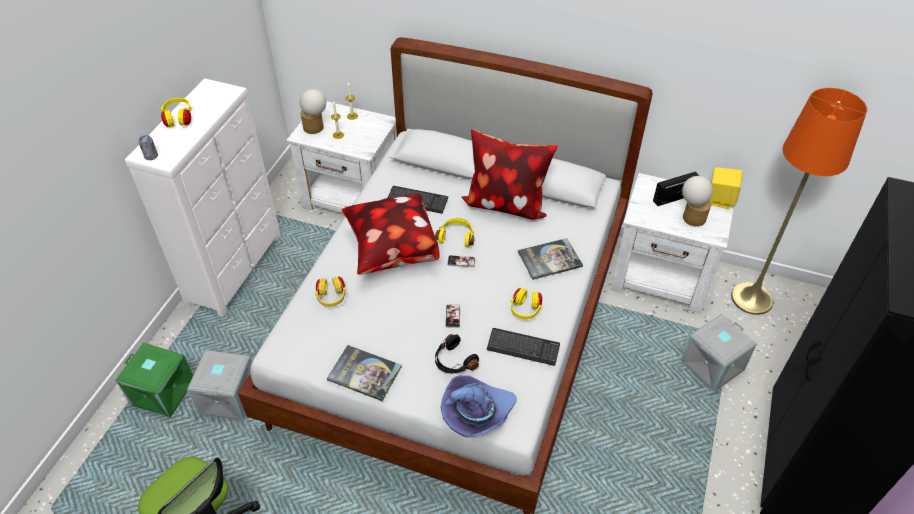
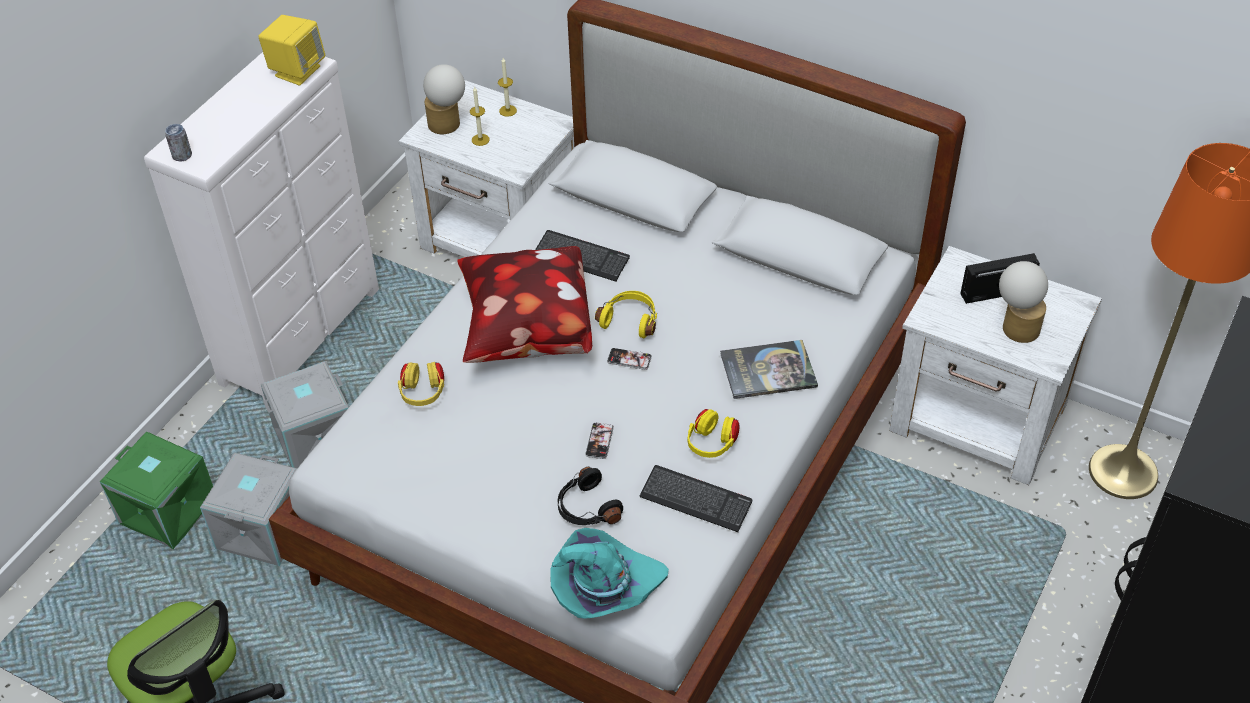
camera: 10 degrees right, 0 degrees up
yellow headphones [161,98,192,127] -> none
book [327,345,402,401] -> none
purple hat [441,375,517,437] -> turquoise hat [550,528,669,619]
pillow [461,129,558,220] -> none
grey storage box [680,314,757,391] -> grey storage box moved to [261,361,349,469]
yellow speaker [709,167,743,209] -> yellow speaker moved to [258,15,325,85]

